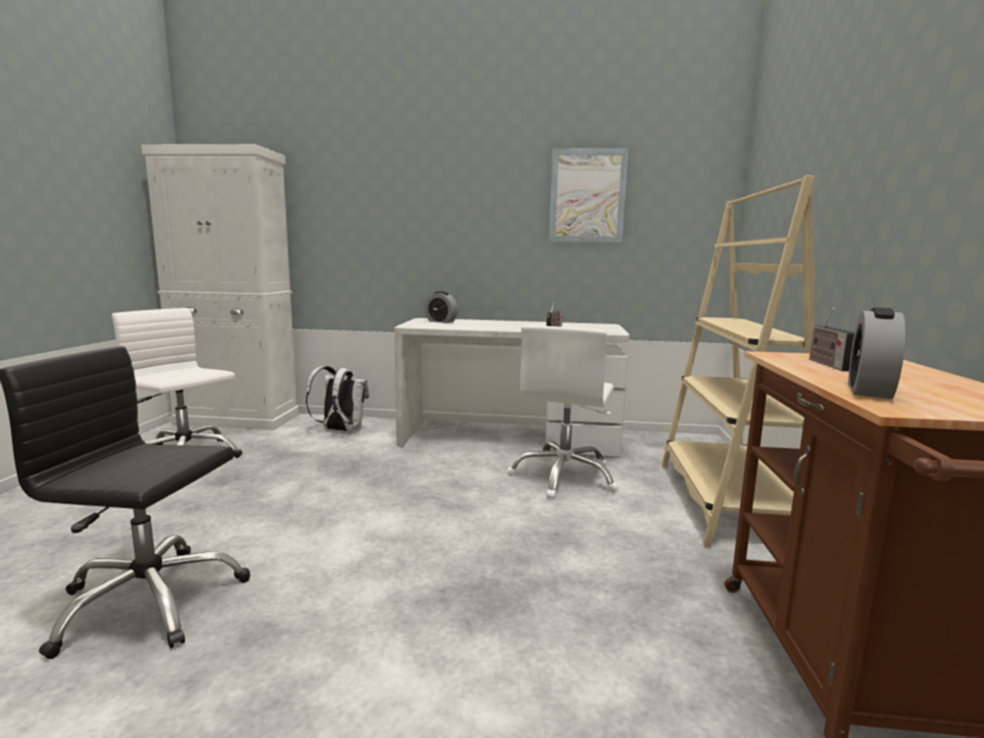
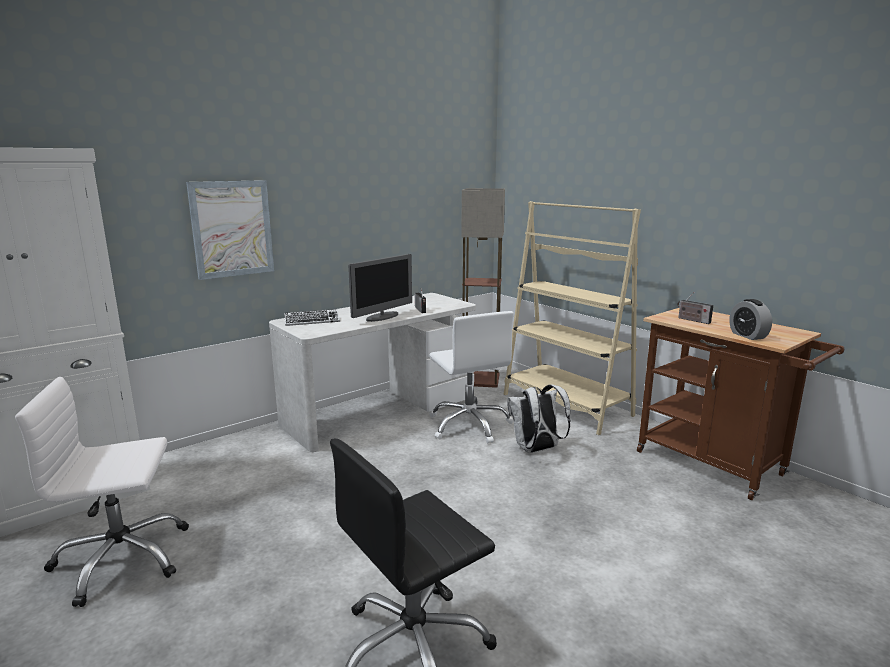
camera: 45 degrees left, 5 degrees up
white backpack [306,366,369,431] -> white backpack moved to [507,384,571,453]
alarm clock [425,291,458,323] -> keyboard [284,309,340,326]
picture [549,149,628,242] -> picture moved to [186,180,274,280]
none -> monitor [348,254,412,322]
none -> floor lamp [461,188,505,388]

